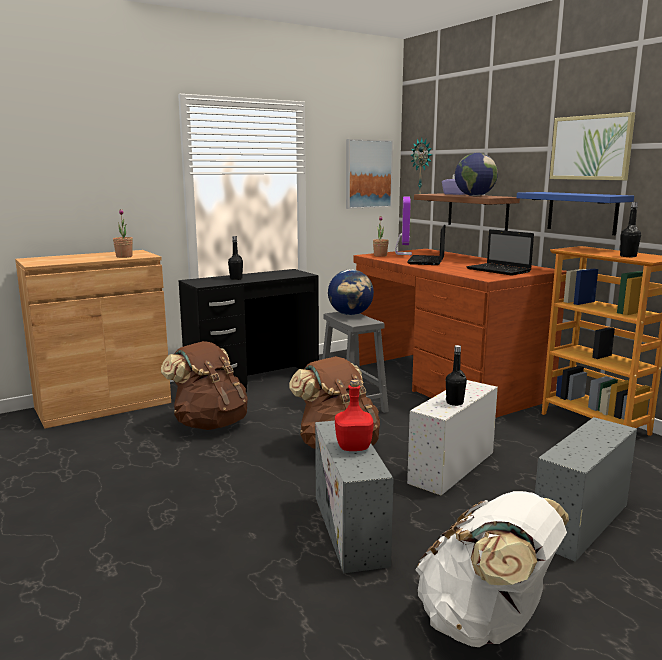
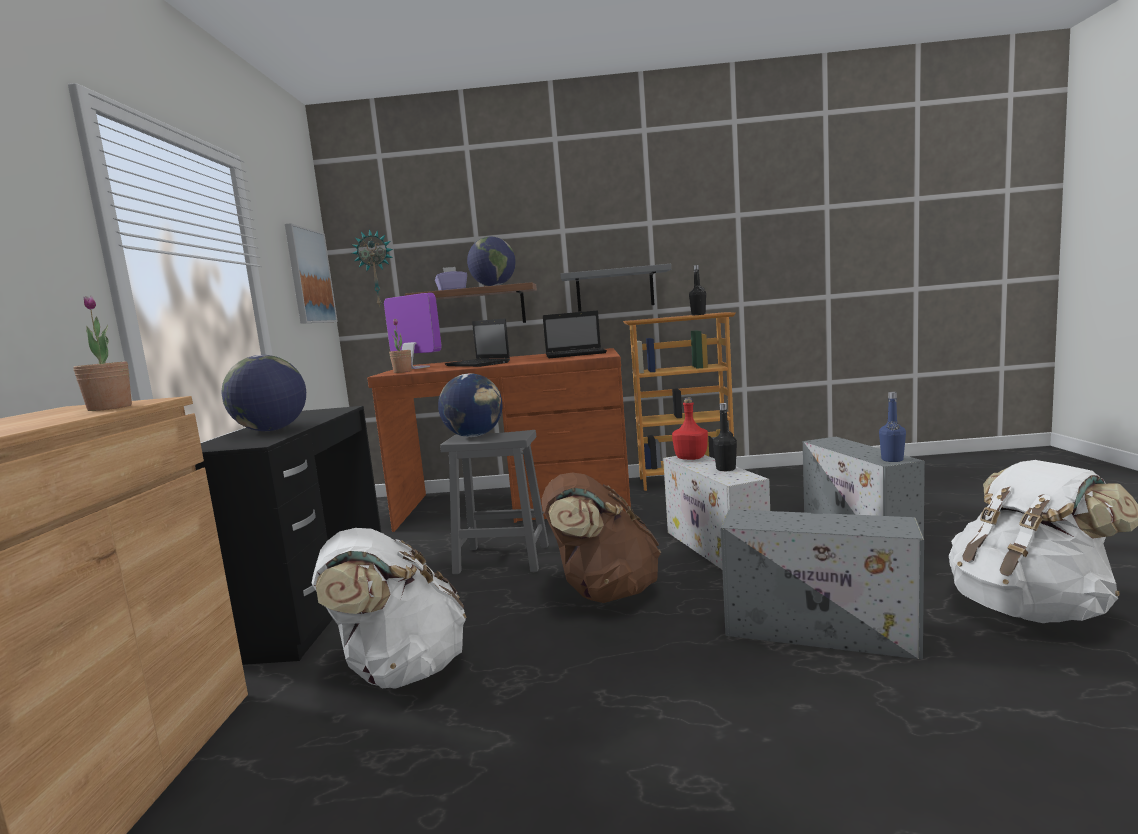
camera: 55 degrees left, 5 degrees down
brown backpack [161,341,248,430] -> white backpack [312,528,466,689]
black bottle [228,236,243,280] -> globe [222,355,306,431]
red bottle [335,380,373,451] -> red bottle moved to [672,398,708,460]
blue shelf [517,192,634,235] -> grey shelf [560,264,671,312]
picture [550,112,635,180] -> none
none -> blue bottle [879,392,906,462]

